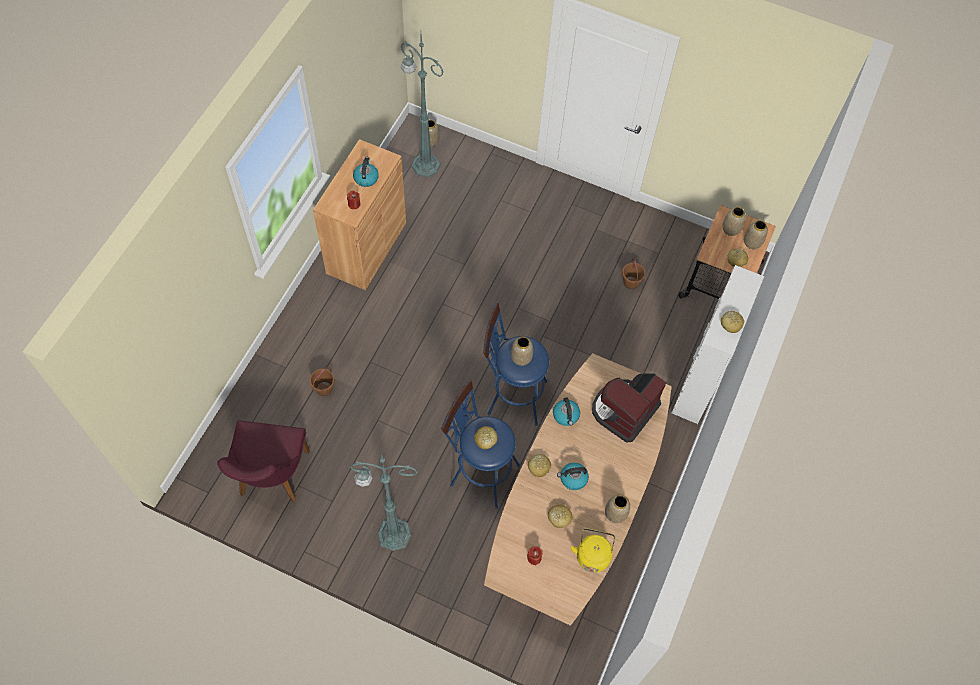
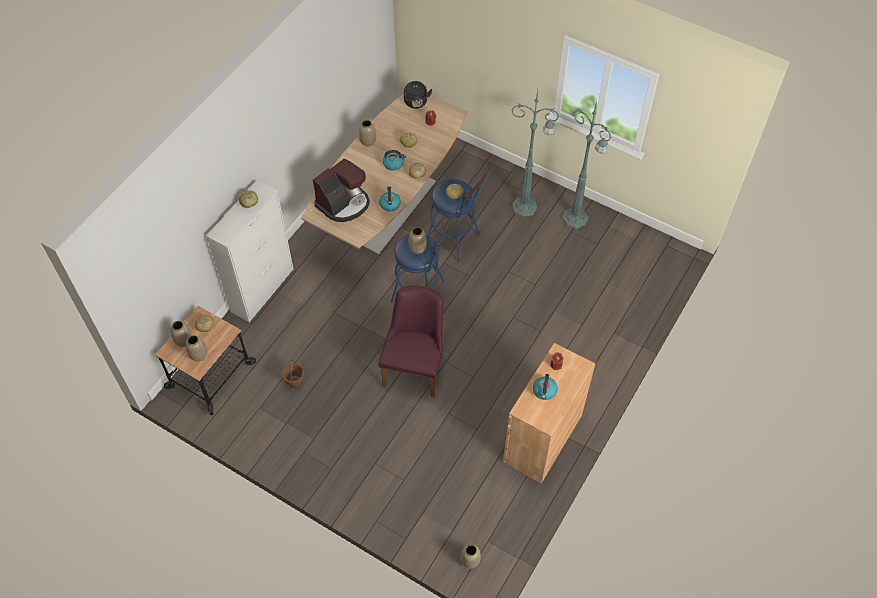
camera: 170 degrees left, 5 degrees down
purple chair [217,420,310,502] -> purple chair moved to [378,286,443,397]
brown bucket [310,367,335,396] -> none
green floor lamp [401,35,444,178] -> green floor lamp moved to [562,101,611,229]
yellow kettle [571,528,615,573] -> none
none -> black kettle [404,81,432,109]

